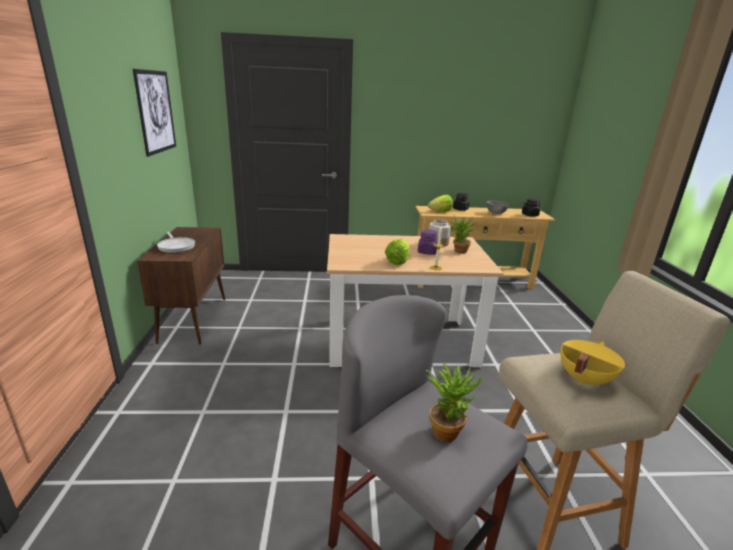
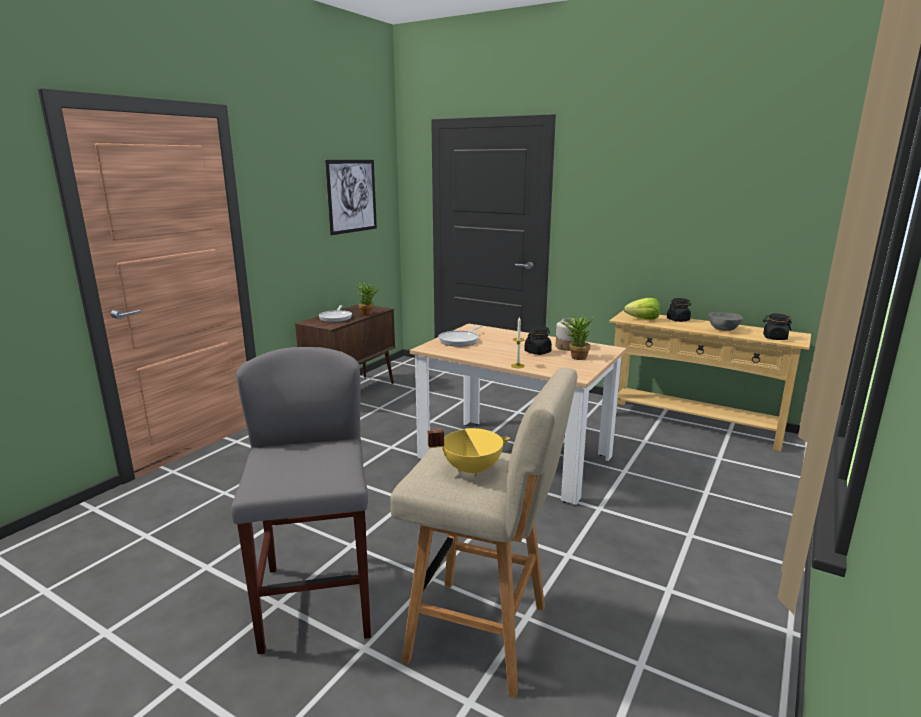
camera: 35 degrees right, 5 degrees down
lettuce [385,239,410,265] -> none
purple jar [418,229,438,255] -> black jar [524,326,552,355]
potted plant [426,363,483,442] -> potted plant moved to [356,283,380,315]
none -> frying pan [439,326,483,347]

